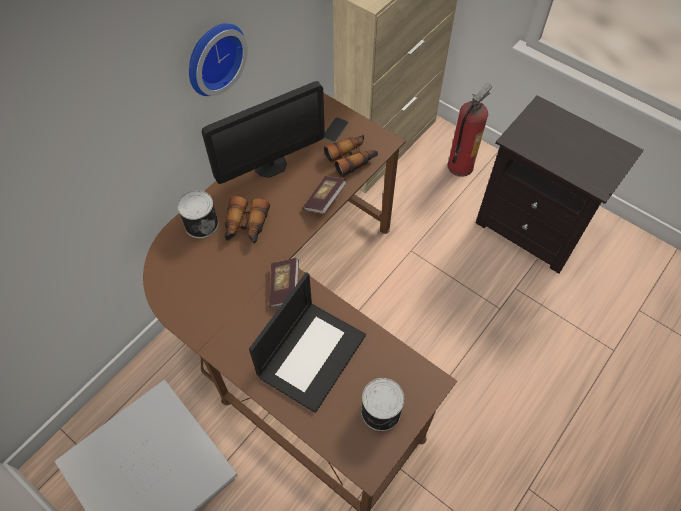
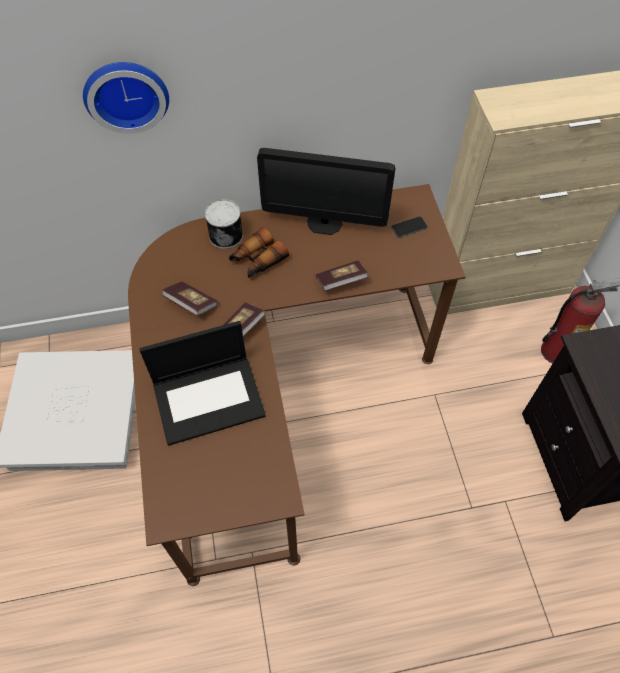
camera: 40 degrees right, 0 degrees up
wall clock [189,23,248,96] -> wall clock moved to [83,62,169,134]
binoculars [324,135,378,177] -> none
can [361,378,405,431] -> none
none -> book [162,282,218,316]

